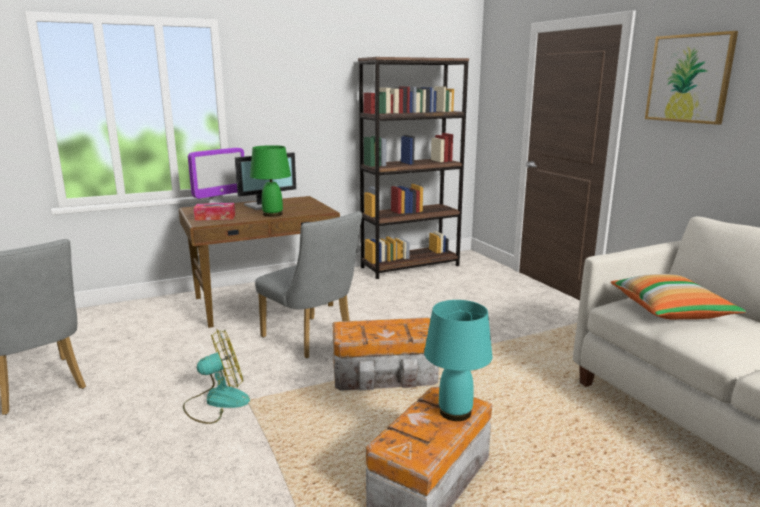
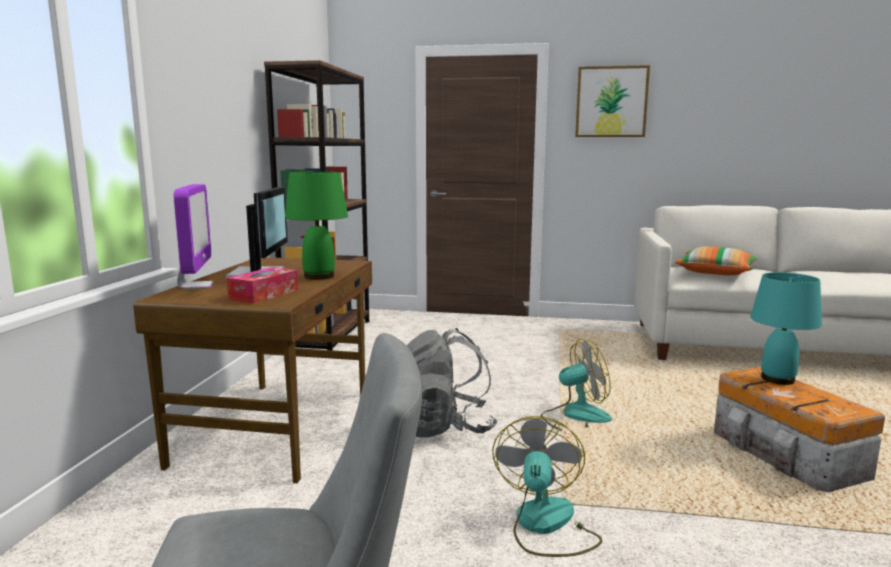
camera: 55 degrees left, 5 degrees down
grey chair [255,211,362,358] -> grey backpack [407,328,498,438]
storage box [333,318,439,391] -> fan [541,339,612,431]

